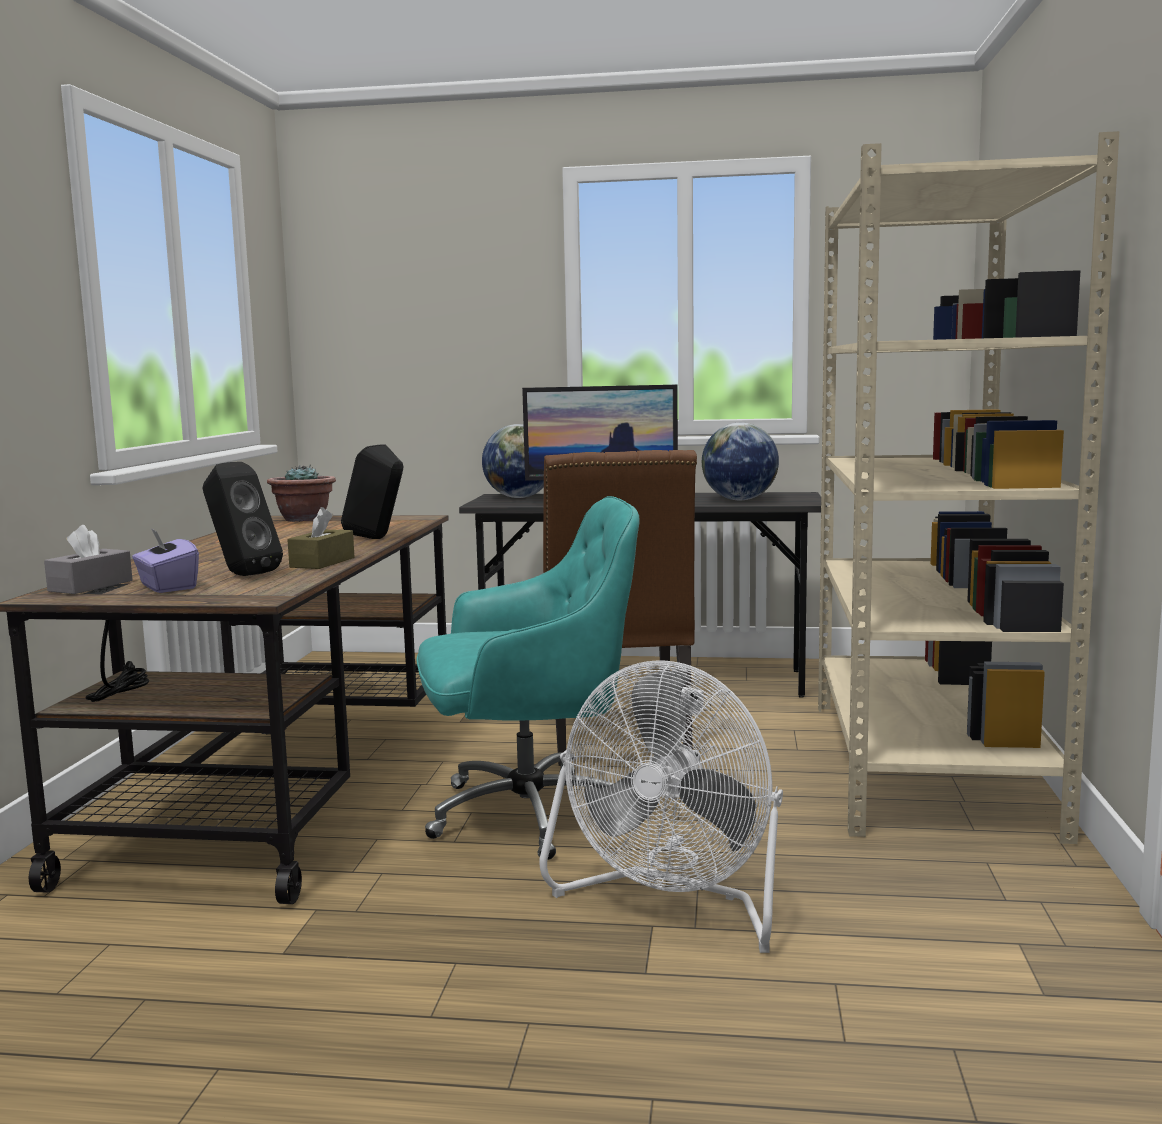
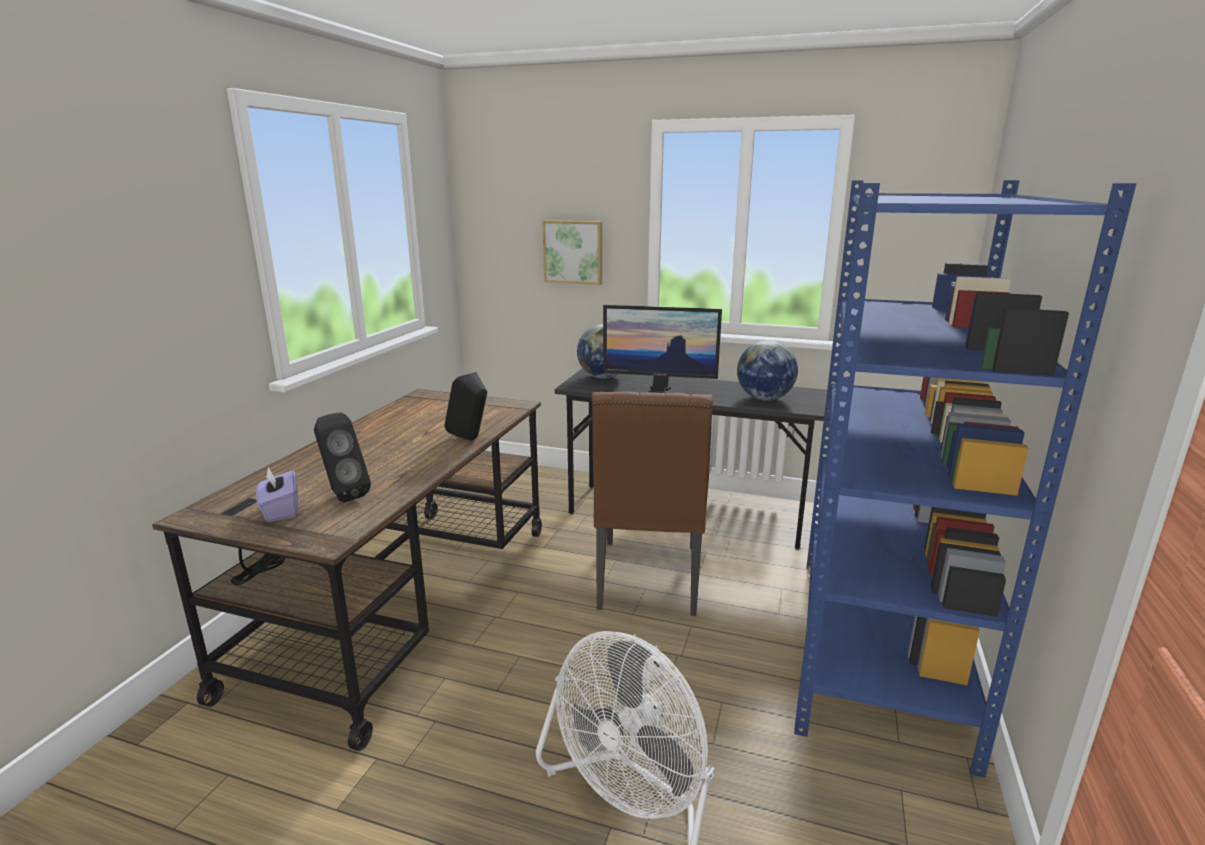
camera: 10 degrees right, 10 degrees up
grey tissue box [44,525,133,594] -> none
potted plant [267,465,336,522] -> none
brown tissue box [287,507,355,569] -> none
turquoise office chair [417,496,640,860] -> none
beige bookcase [818,131,1119,844] -> blue bookcase [794,180,1136,778]
none -> picture [542,220,602,285]

